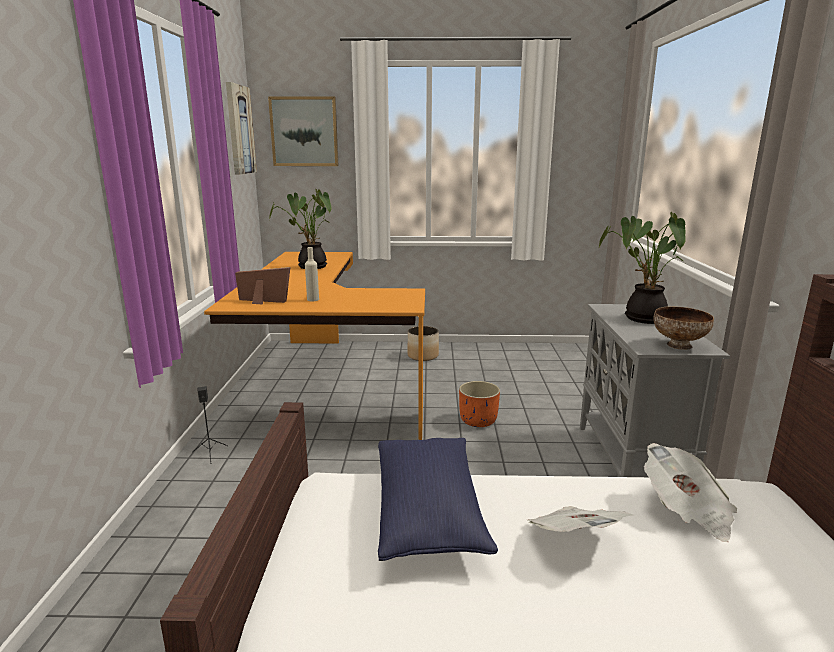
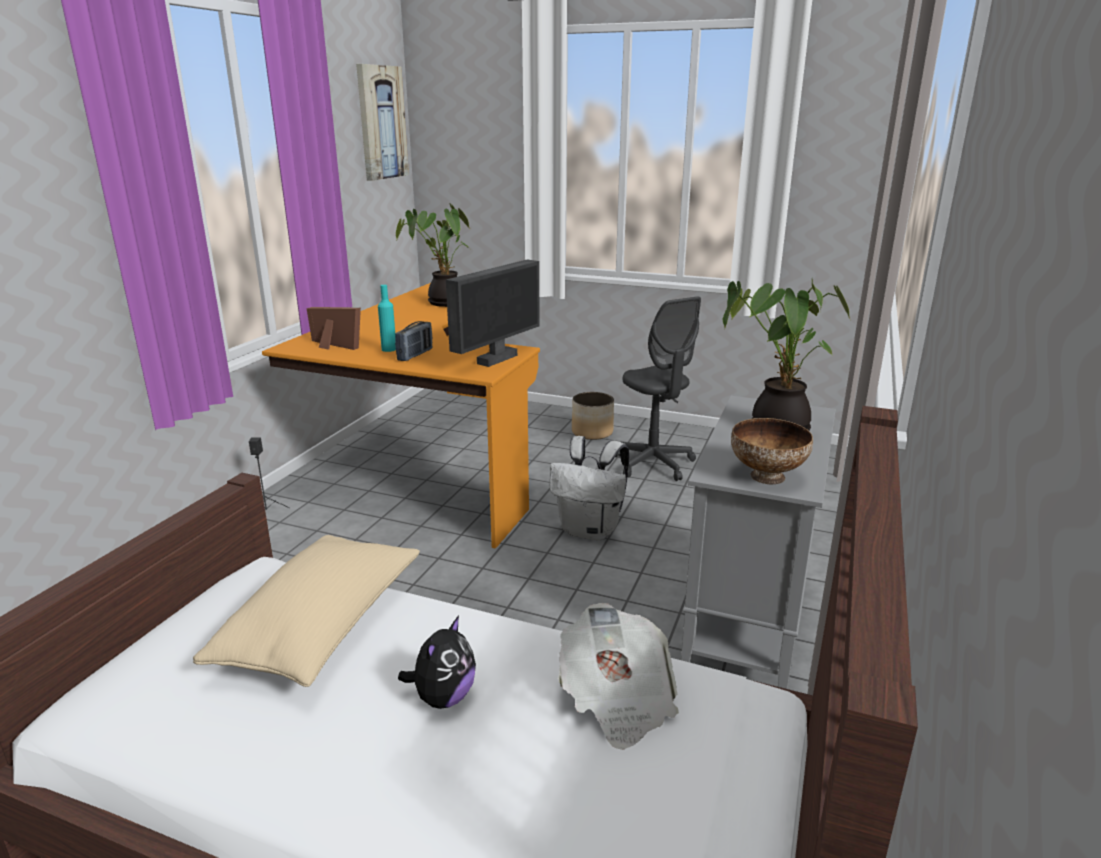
camera: 20 degrees right, 5 degrees up
picture [268,96,339,166] -> none
beige bottle [305,247,319,301] -> turquoise bottle [378,285,396,352]
blue pillow [378,438,498,561] -> beige pillow [193,535,420,687]
orange planter [459,381,500,427] -> white backpack [549,436,629,540]
newspaper [527,506,634,532] -> plush toy [398,616,476,709]
none -> radio [395,321,432,361]
none -> monitor [446,259,540,367]
none -> grey office chair [615,296,701,481]

